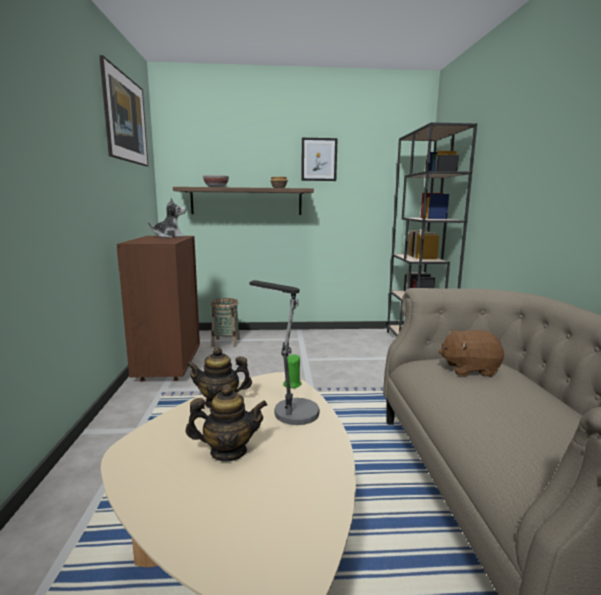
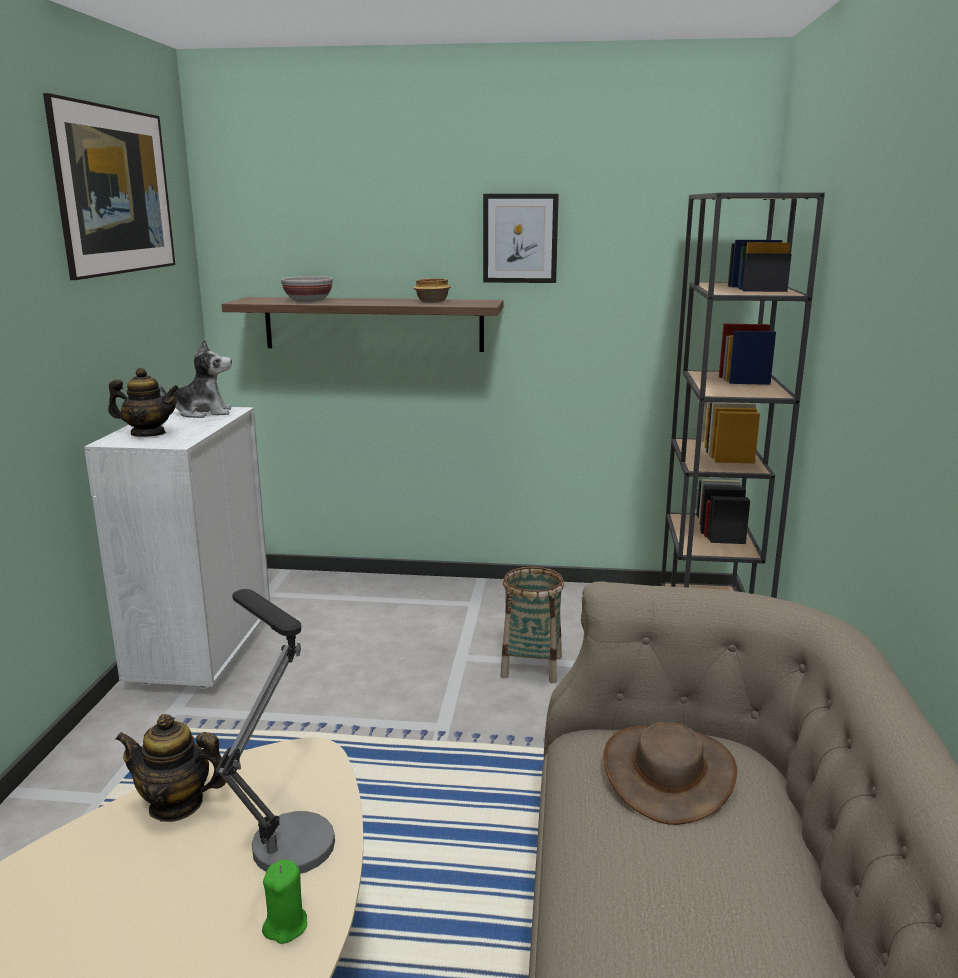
camera: 10 degrees right, 5 degrees up
brown cabinet [117,236,200,382] -> white cabinet [84,407,270,691]
teapot [186,384,268,462] -> teapot moved to [108,368,179,437]
basket [211,298,240,347] -> basket moved to [500,567,564,683]
green candle [283,355,302,388] -> green candle moved to [262,859,307,944]
brown plush toy [438,330,504,377] -> brown hat [603,721,737,825]

